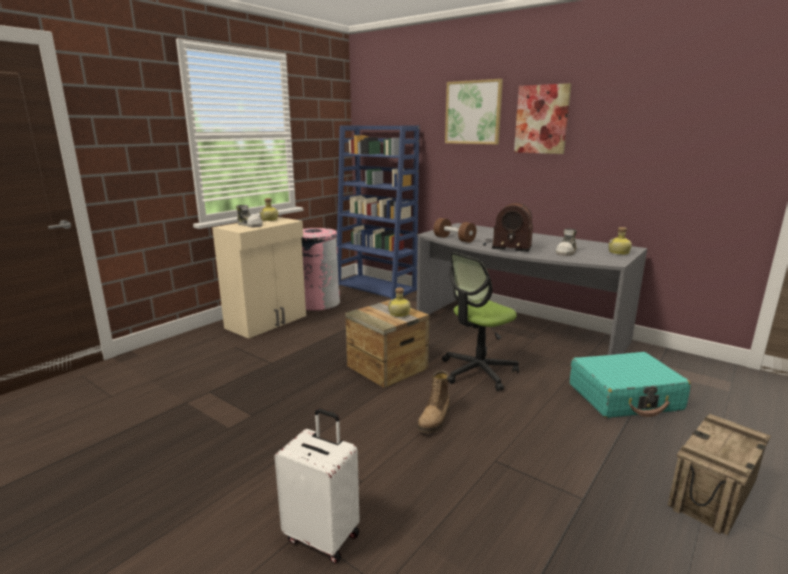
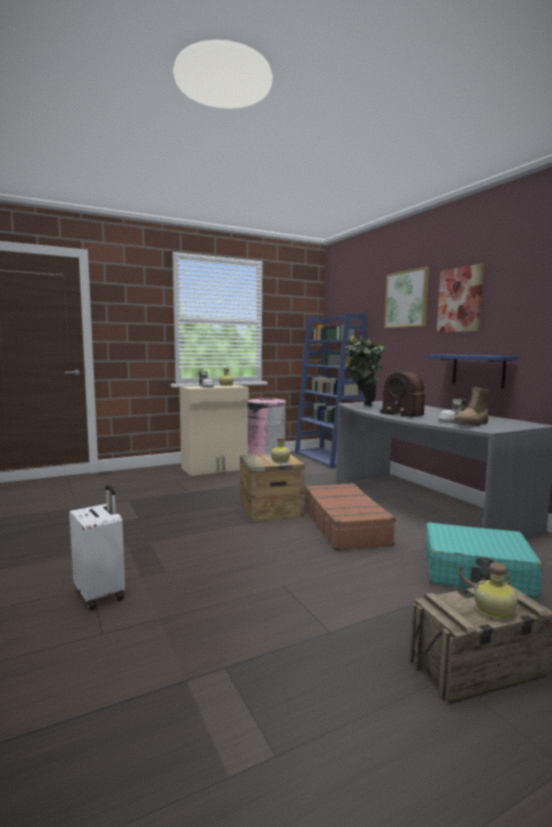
camera: 25 degrees right, 10 degrees down
boot [417,371,450,433] -> boot moved to [453,387,488,427]
brown dumbbell [433,218,477,243] -> potted plant [344,335,387,407]
office chair [442,252,519,391] -> brown suitcase [305,483,396,551]
bottle [608,227,632,255] -> bottle moved to [474,563,518,619]
none -> blue shelf [428,355,518,388]

